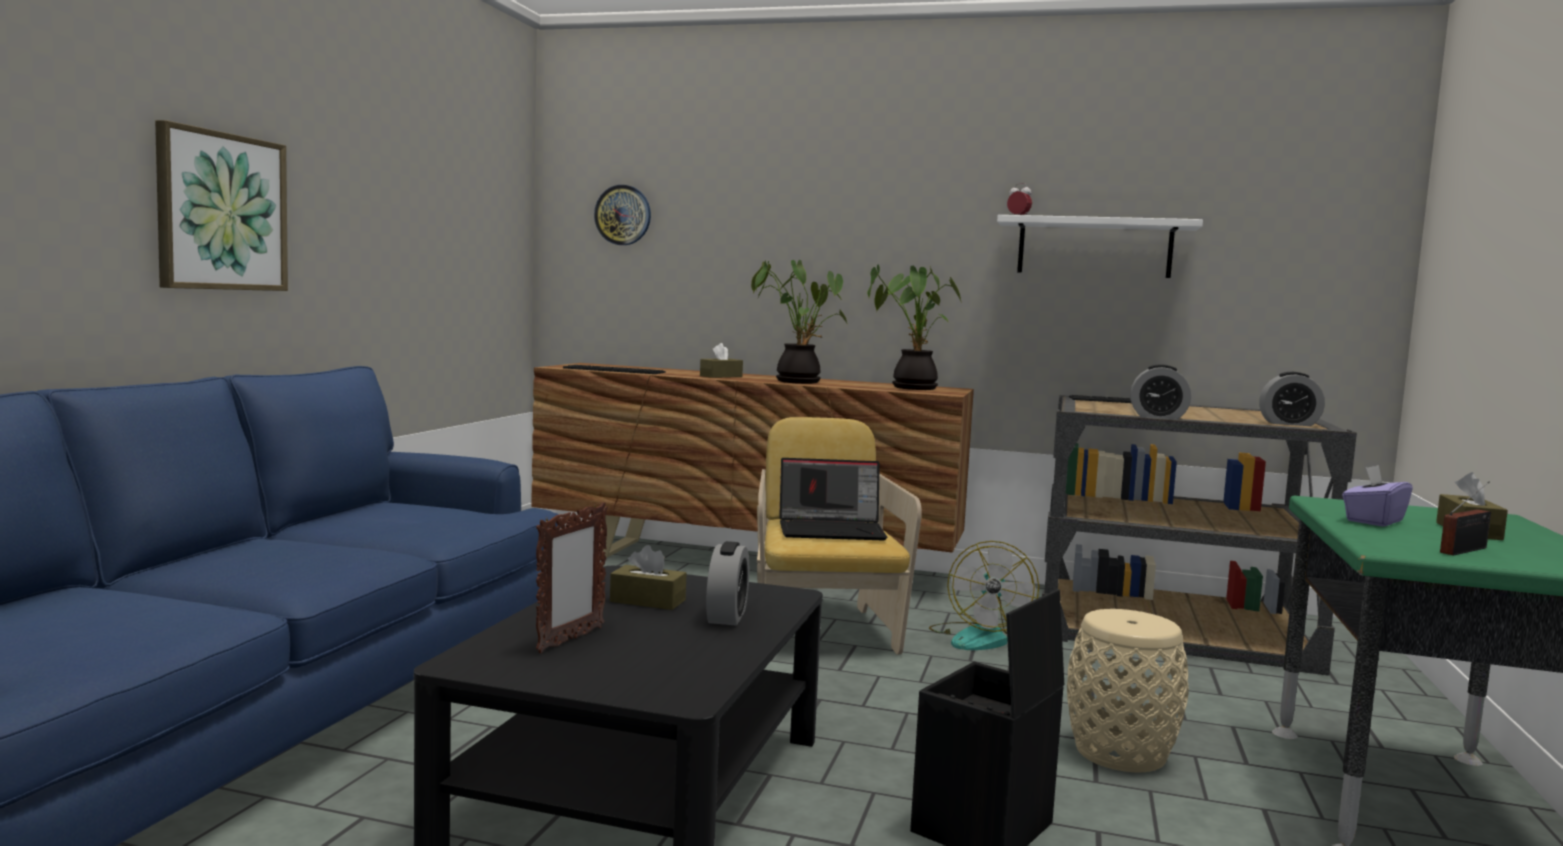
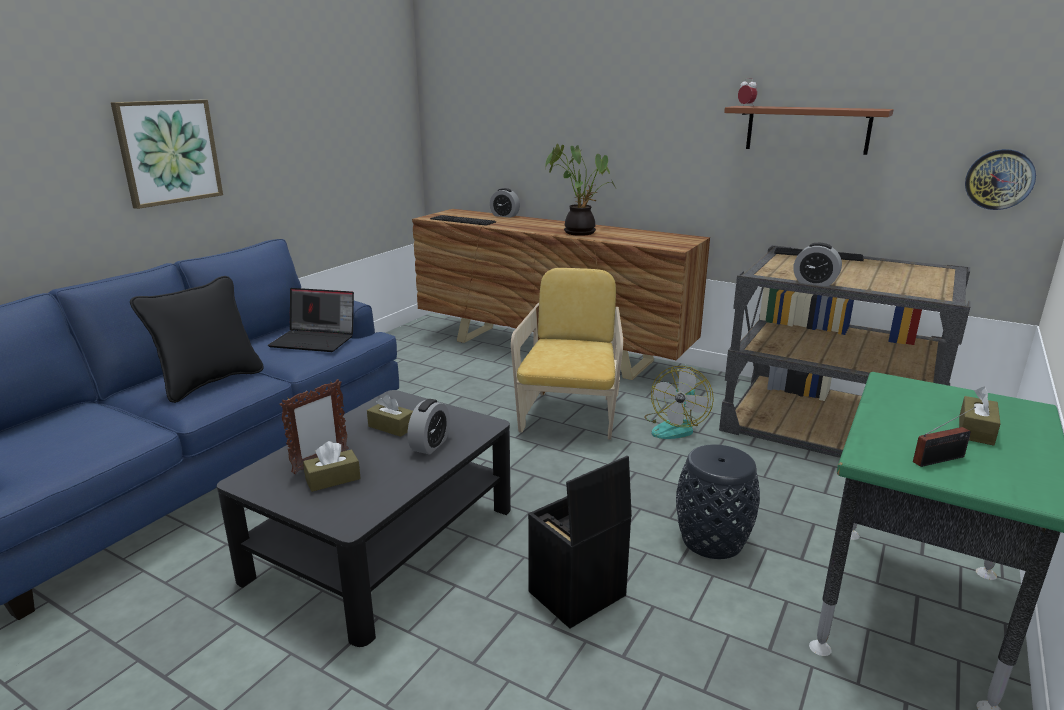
camera: 15 degrees right, 15 degrees up
wall clock [594,185,651,245] -> wall clock moved to [965,149,1036,210]
brown tissue box [700,343,743,378] -> brown tissue box moved to [303,441,361,492]
laptop [779,458,887,540] -> laptop moved to [268,288,354,352]
potted plant [867,265,961,390] -> none
white shelf [997,215,1203,278] -> brown shelf [724,106,894,155]
beige stool [1067,609,1189,772] -> black stool [676,445,760,559]
alarm clock [1259,372,1325,426] -> alarm clock moved to [490,188,520,218]
purple tissue box [1342,465,1413,527] -> none
none -> black pillow [130,276,264,403]

